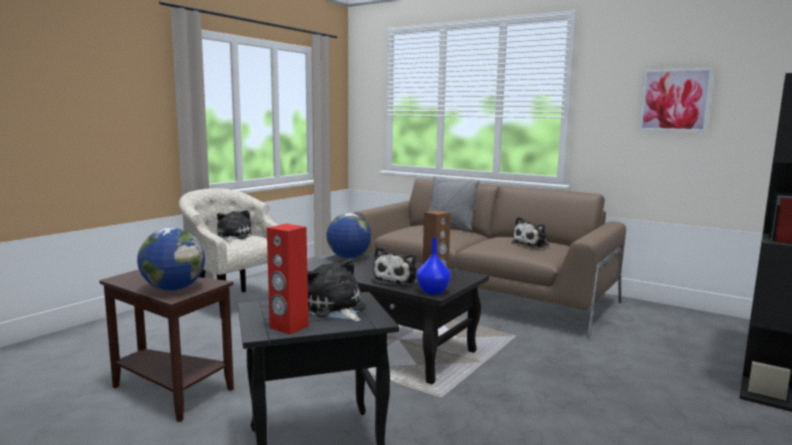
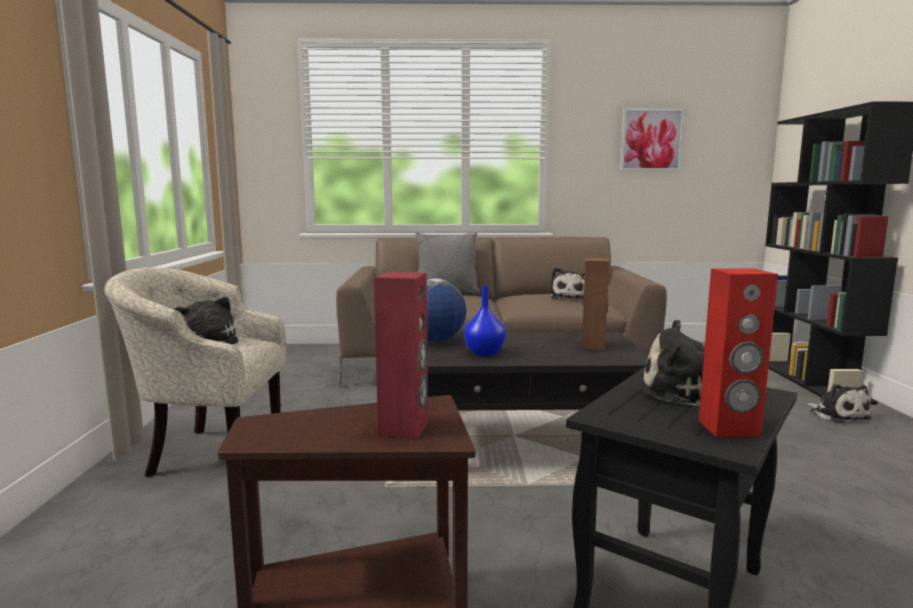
camera: 35 degrees left, 0 degrees up
globe [137,228,205,291] -> red speaker [374,272,428,439]
plush toy [372,247,417,286] -> plush toy moved to [807,384,872,423]
blue vase [417,238,451,295] -> blue vase moved to [464,286,506,356]

